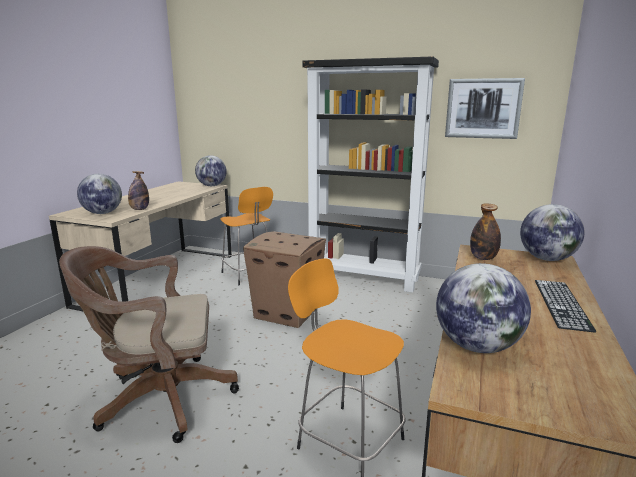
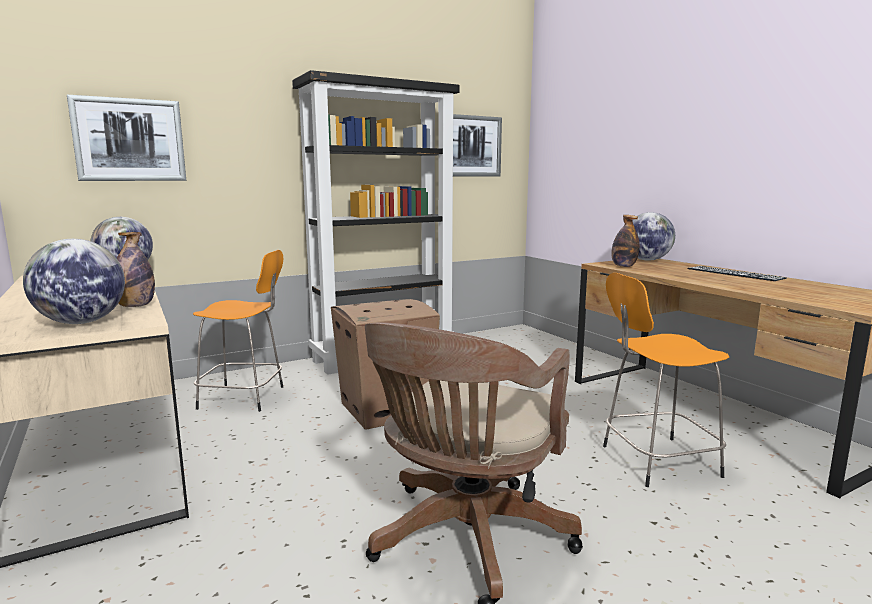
camera: 50 degrees left, 5 degrees down
globe [436,263,531,353] -> none
none -> picture [67,94,186,181]

